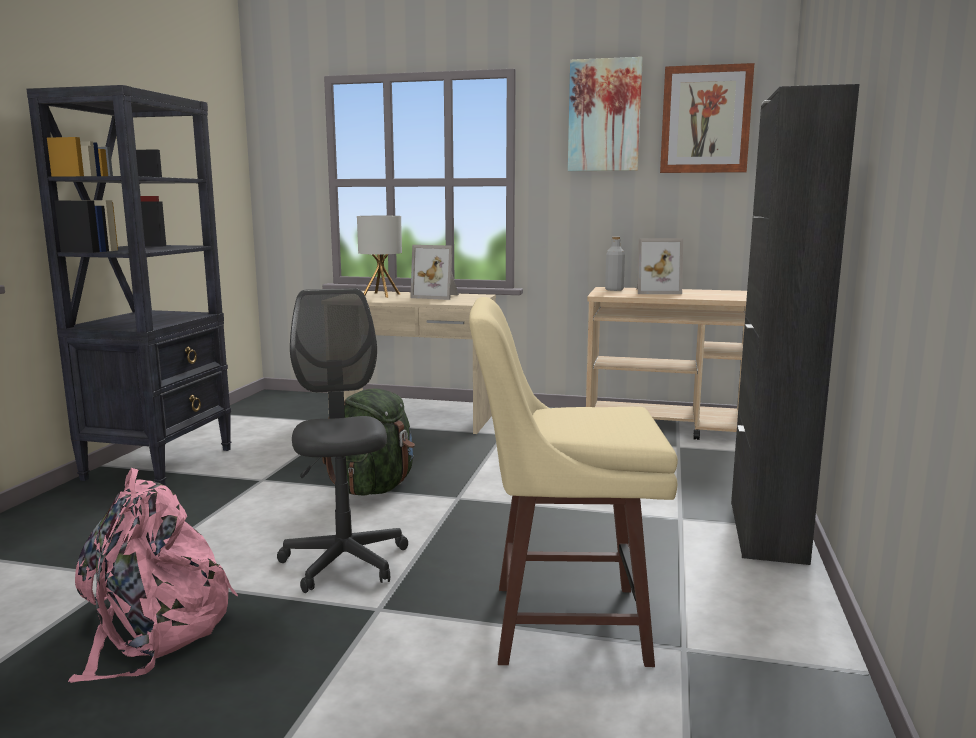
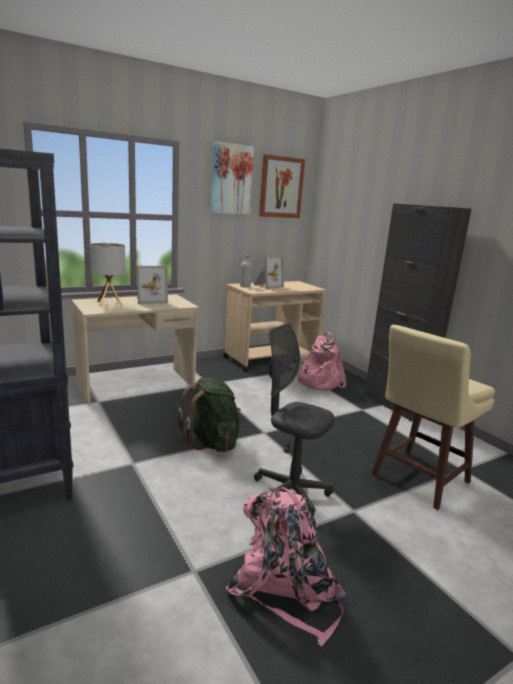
camera: 45 degrees left, 5 degrees up
none -> pink backpack [296,332,346,391]

